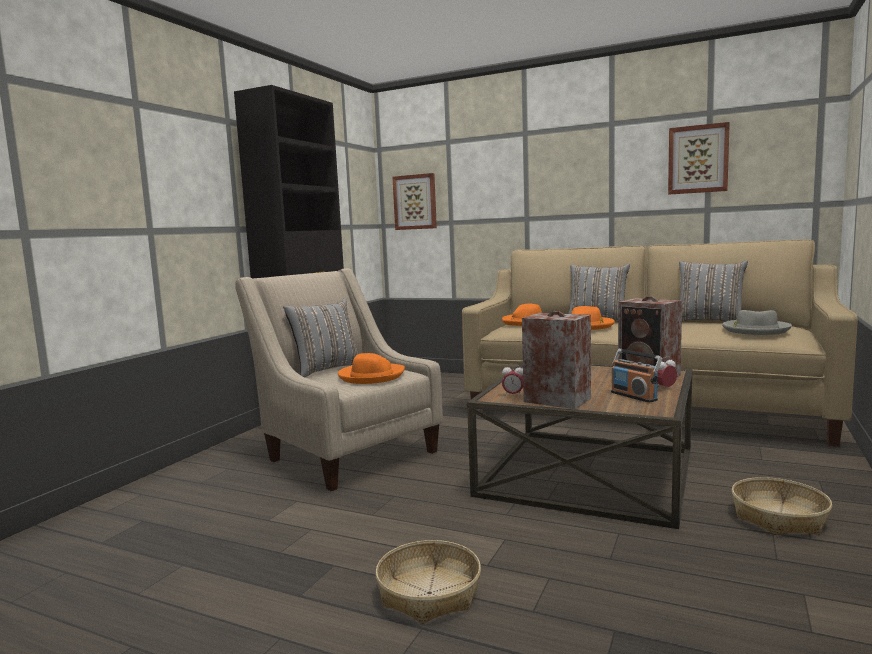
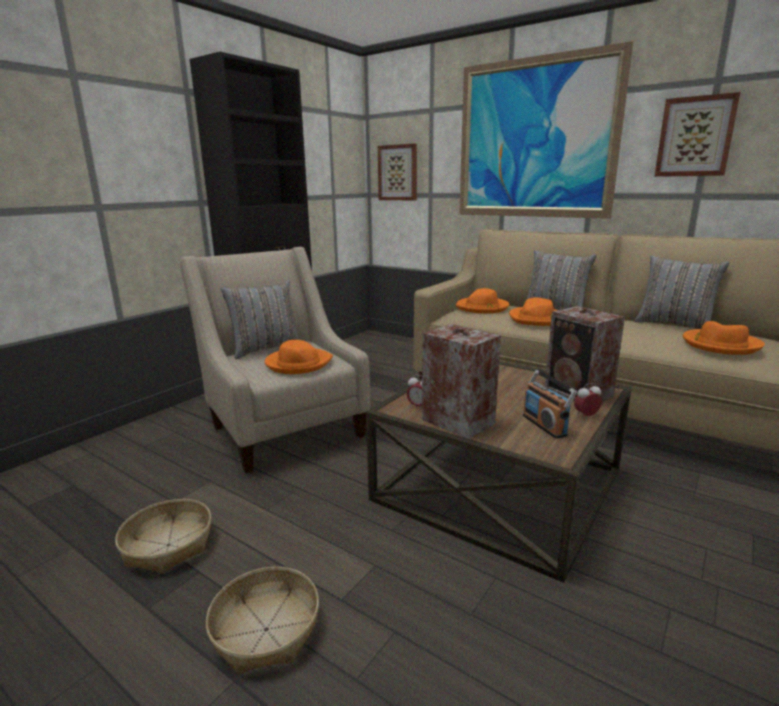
camera: 10 degrees right, 10 degrees up
grey hat [722,310,792,335] -> orange hat [683,321,765,355]
basket [732,477,832,535] -> basket moved to [115,499,212,574]
none -> picture [459,41,633,219]

